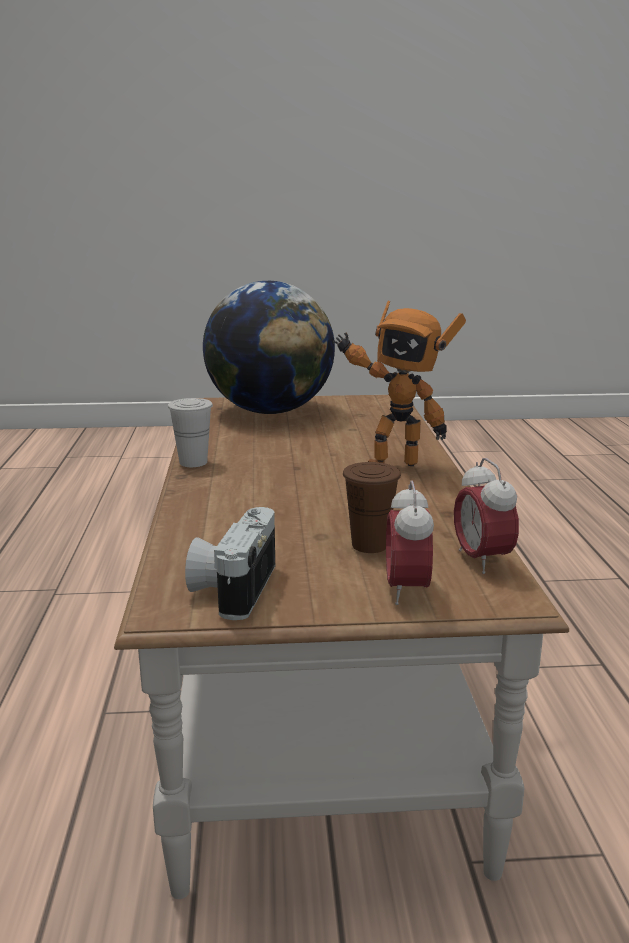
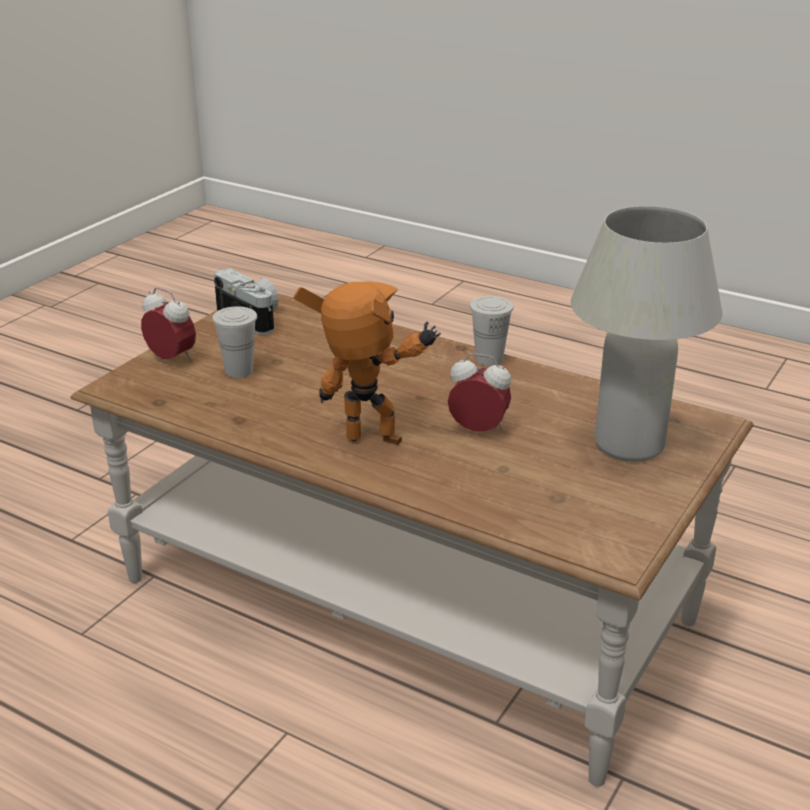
camera: 125 degrees right, 10 degrees up
globe [203,281,335,414] -> white table lamp [571,206,722,462]
toy robot [333,301,466,466] -> toy robot turned 60 degrees clockwise [294,282,441,445]
brown cup [343,462,401,553] -> white cup [212,306,257,378]
alarm clock [454,458,519,574] -> alarm clock moved to [448,353,511,431]

